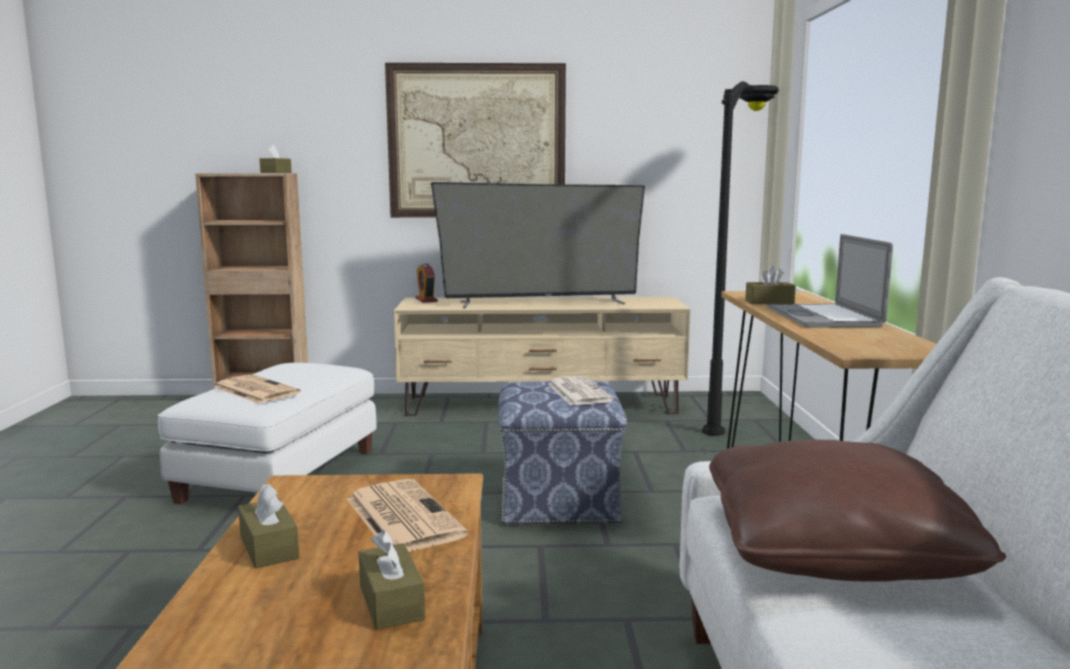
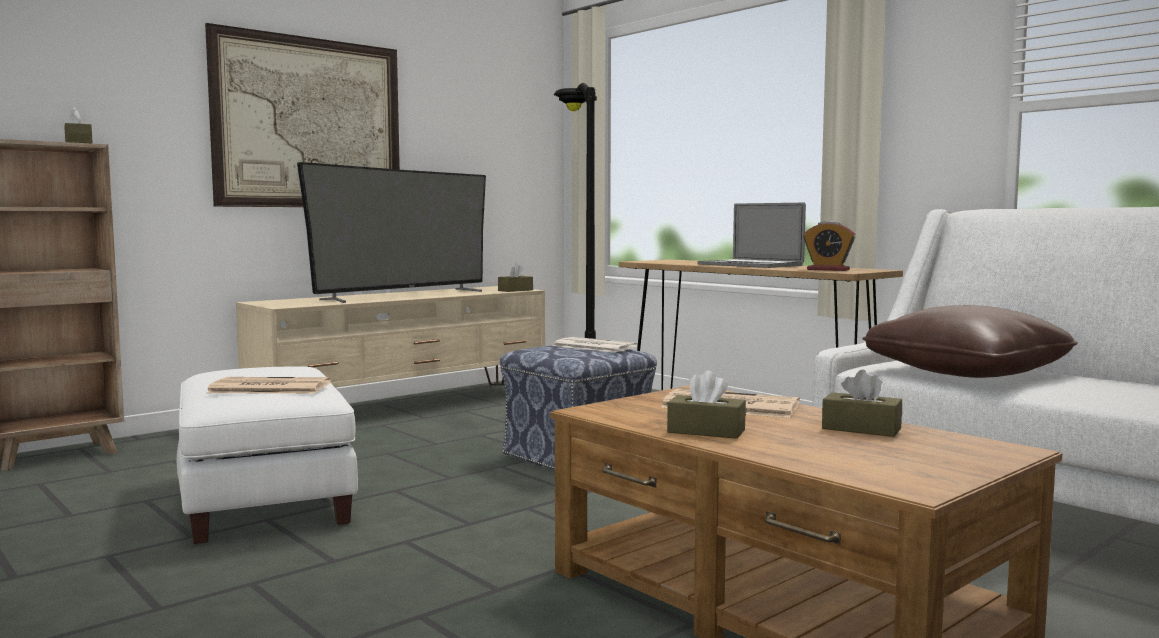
camera: 40 degrees left, 5 degrees down
alarm clock [415,264,438,303] -> alarm clock moved to [803,221,856,271]
brown tissue box [745,266,796,304] -> brown tissue box moved to [498,263,533,292]

